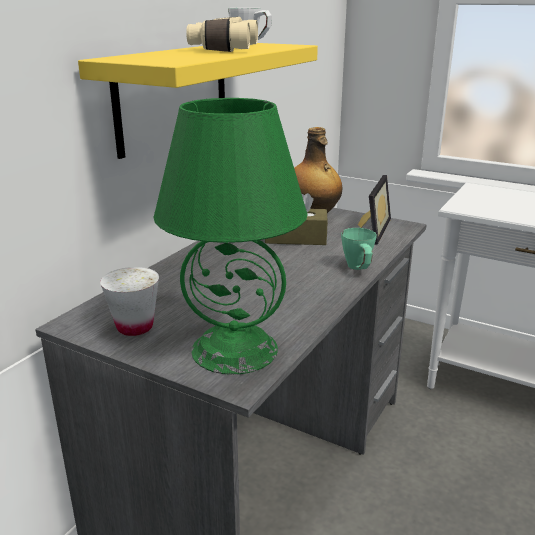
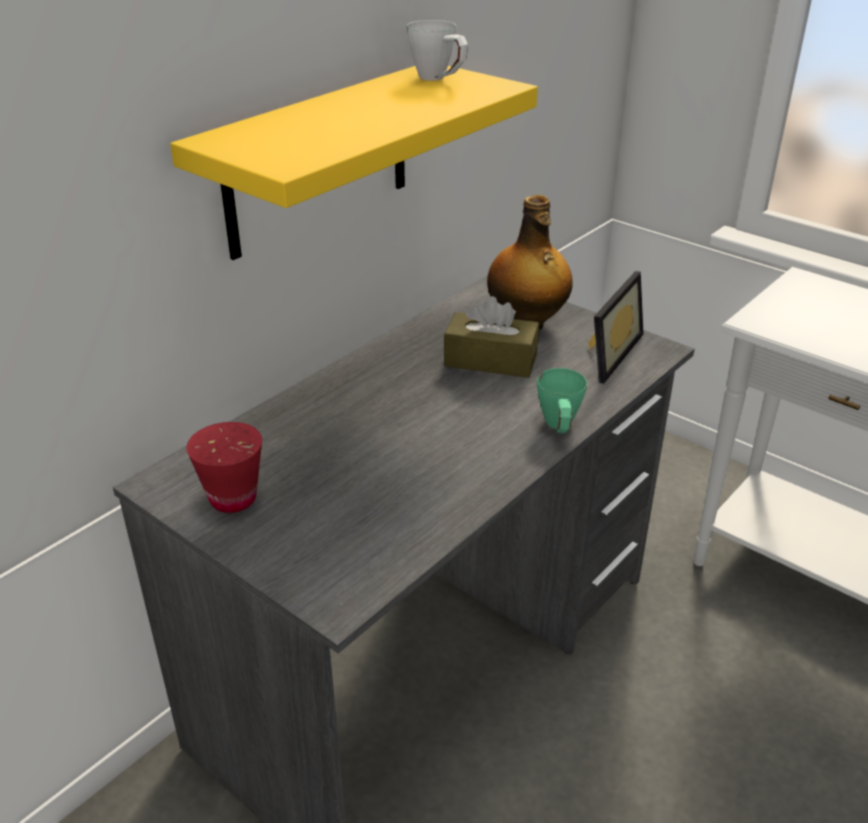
camera: 10 degrees right, 10 degrees up
white cup [100,267,159,336] -> red cup [186,422,262,513]
green table lamp [154,98,308,375] -> none
beige binoculars [186,17,258,52] -> none

